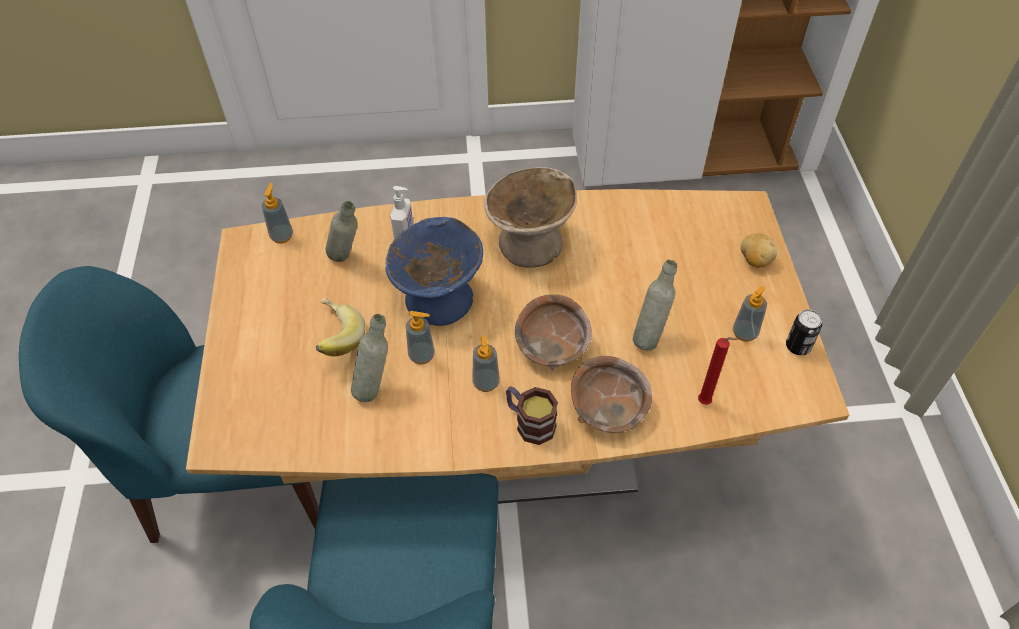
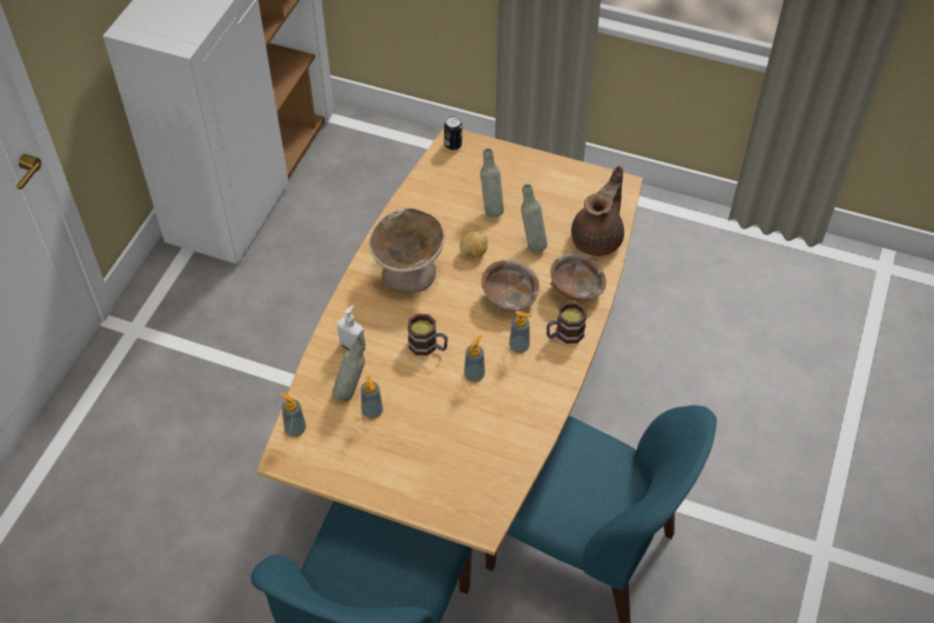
camera: 65 degrees left, 0 degrees up
banana [316,297,365,356] -> none
grey bottle [351,314,388,402] -> grey bottle moved to [480,148,504,217]
blue bowl [385,217,483,326] -> mug [407,314,448,356]
red candle [698,337,738,405] -> brown teapot [571,166,624,256]
soap dispenser [733,286,767,342] -> soap dispenser moved to [361,375,383,419]
potato [740,234,777,268] -> potato moved to [460,231,488,257]
can [786,310,822,355] -> can moved to [444,116,462,150]

